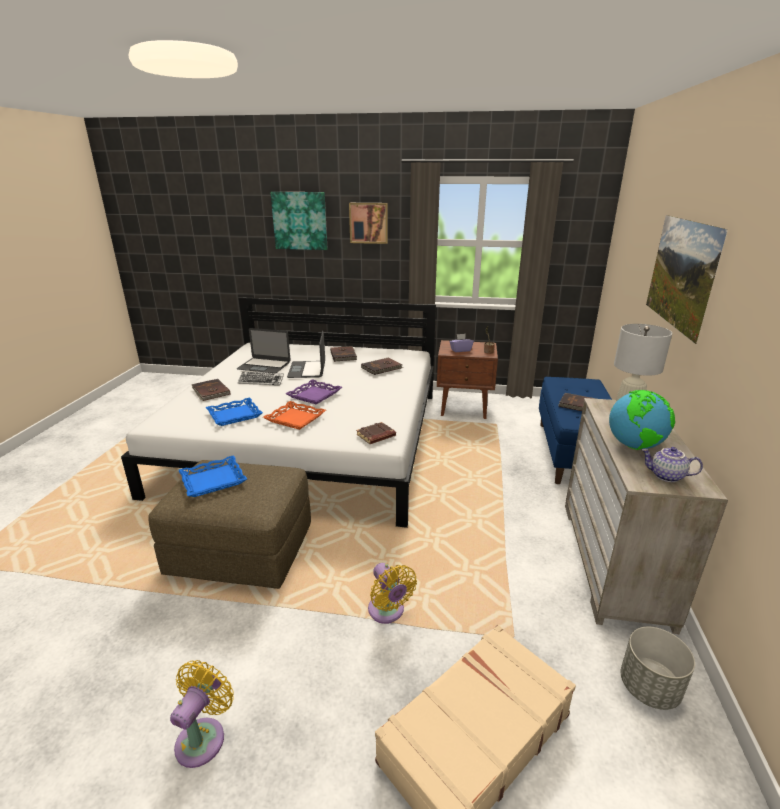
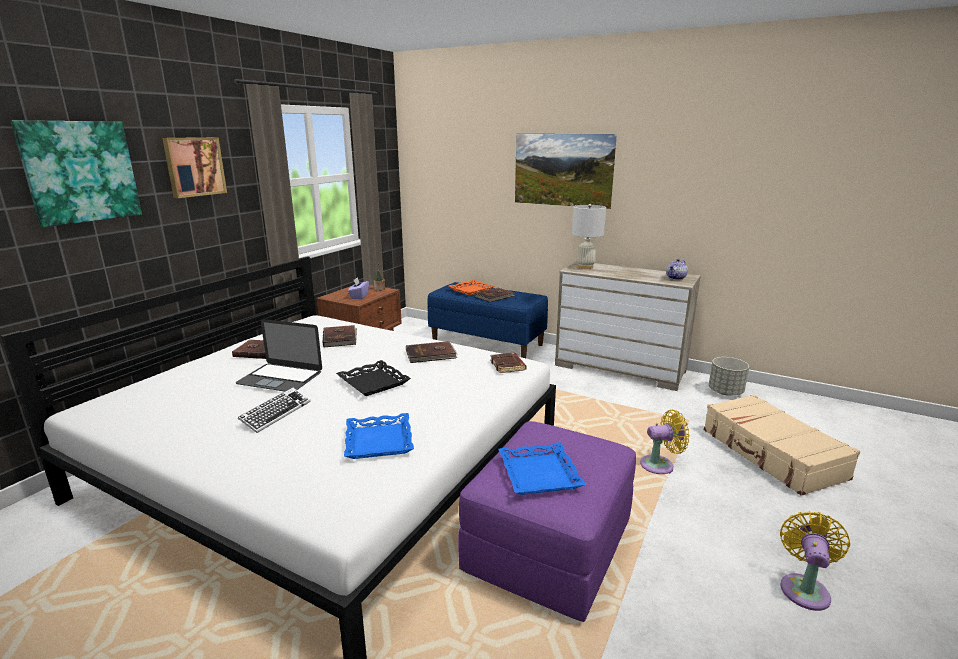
camera: 70 degrees left, 5 degrees down
brown ottoman [149,460,311,589] -> purple ottoman [458,421,636,622]
yellow fan [170,660,234,768] -> yellow fan turned 75 degrees clockwise [780,511,850,611]
brown book [191,379,230,401] -> brown book moved to [406,341,457,363]
laptop [237,328,291,373] -> none
orange tray [263,401,326,430] -> orange tray moved to [448,280,494,296]
purple tray [285,379,342,404] -> black tray [336,360,411,396]
globe [609,390,675,450] -> none

